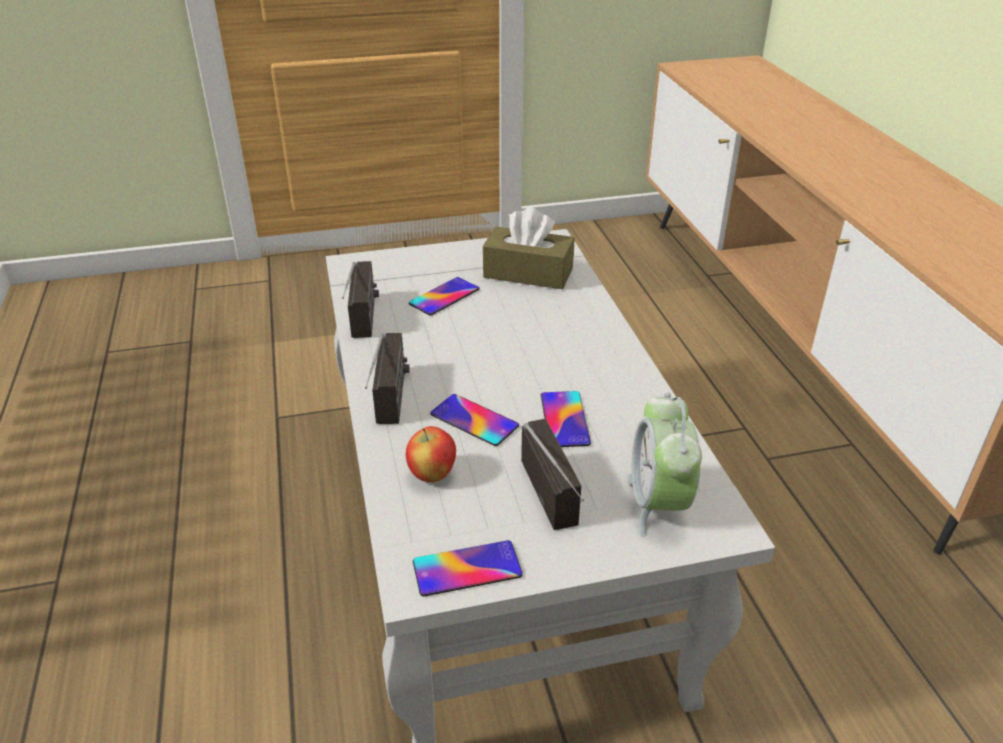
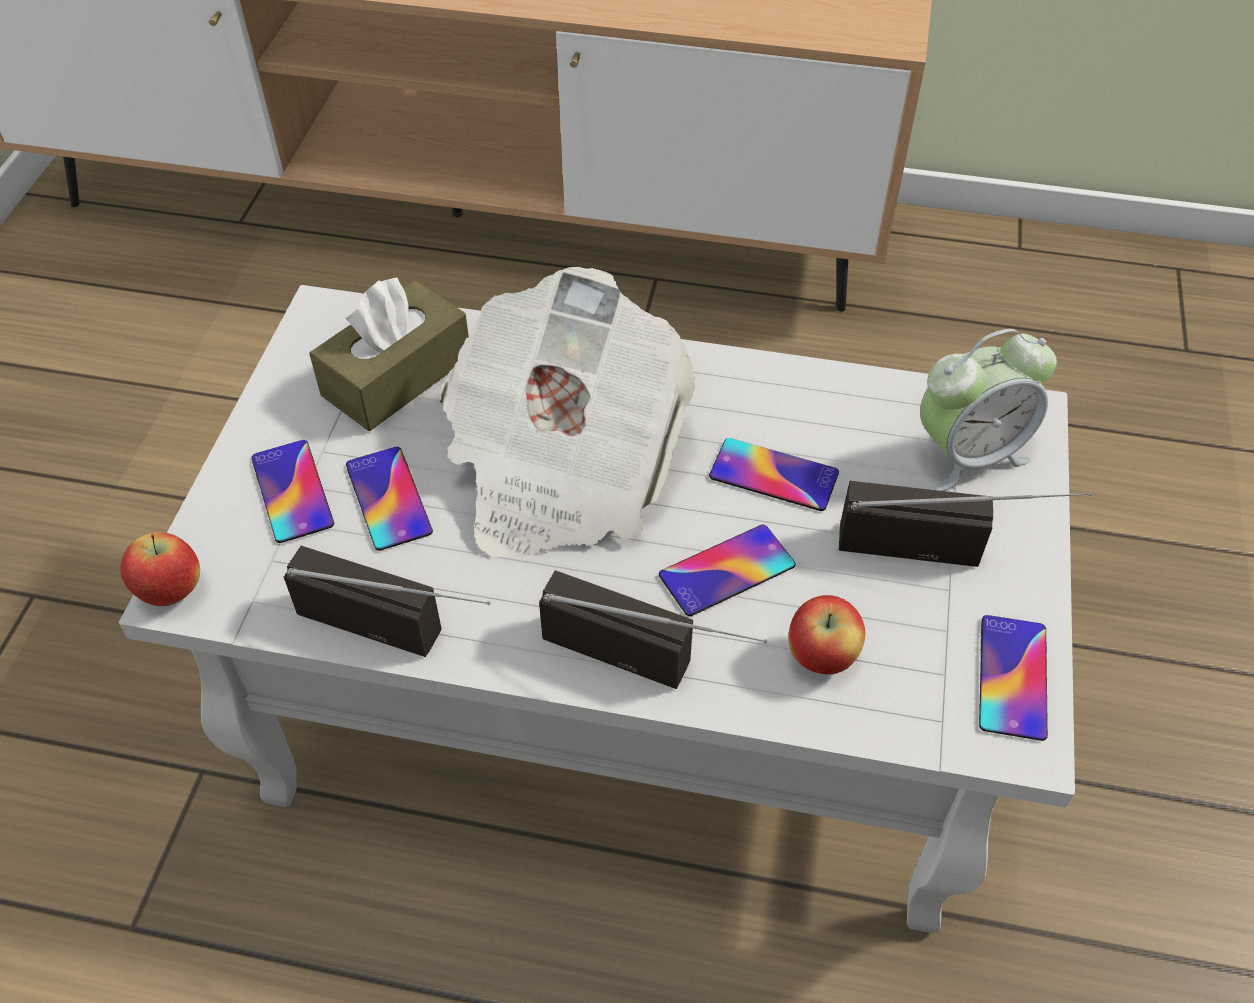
camera: 65 degrees left, 15 degrees up
alarm clock [627,393,702,537] -> alarm clock turned 45 degrees counterclockwise [920,329,1057,491]
none -> apple [120,532,200,606]
none -> phone [252,440,334,543]
none -> newspaper [440,267,695,558]

